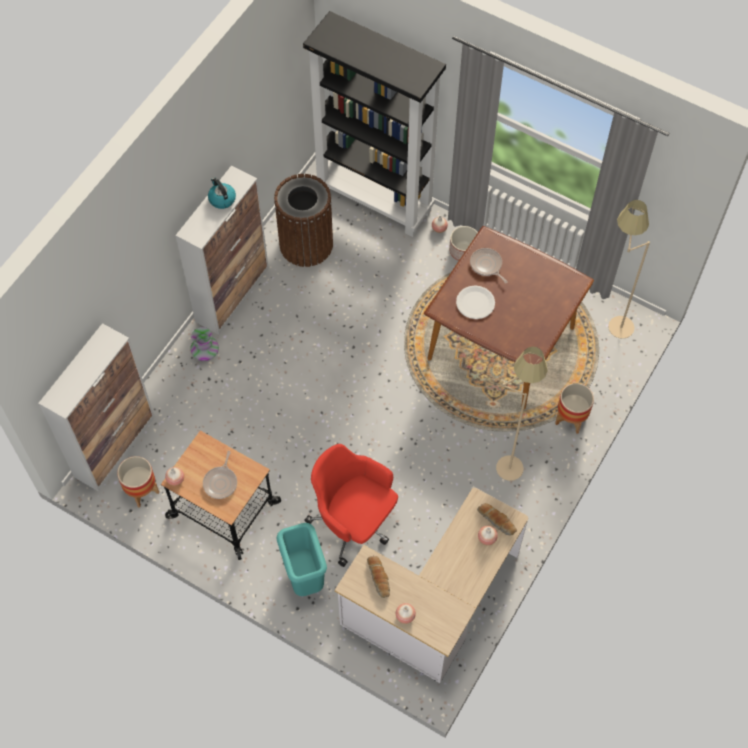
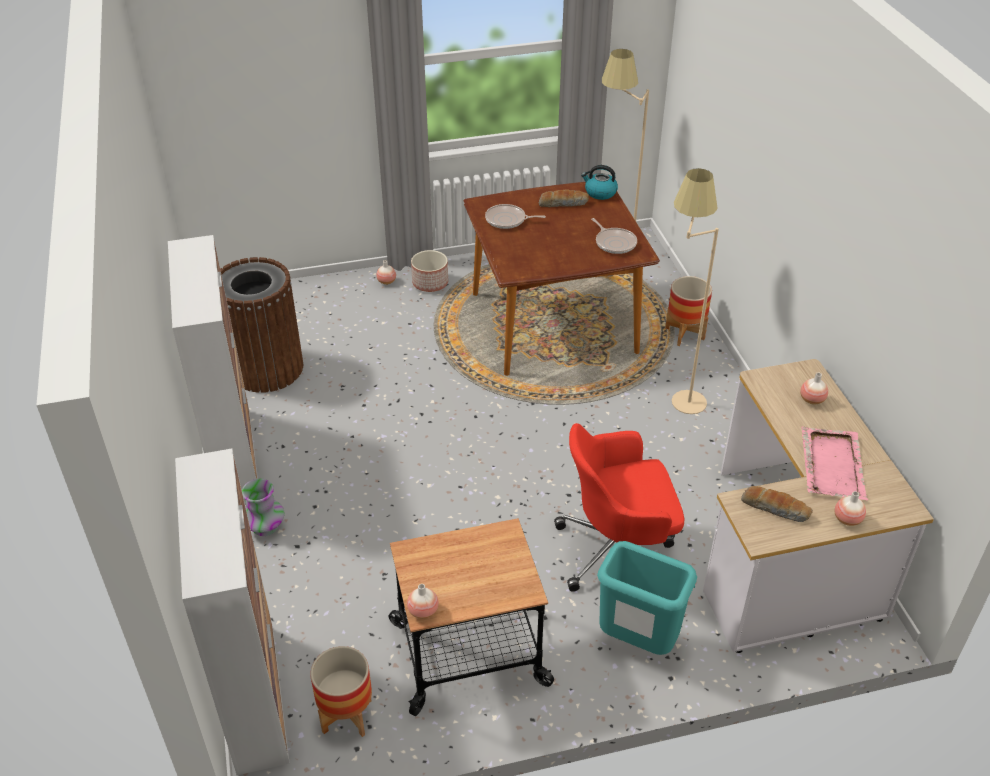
camera: 45 degrees left, 20 degrees down
frying pan [203,451,237,499] -> frying pan moved to [591,218,637,254]
kettle [208,177,236,209] -> kettle moved to [581,165,618,200]
black bookcase [303,11,446,237] -> none
white plate [456,285,495,319] -> none
bread [477,503,517,535] -> bread moved to [539,189,589,207]
none -> pink tray [801,427,868,500]

